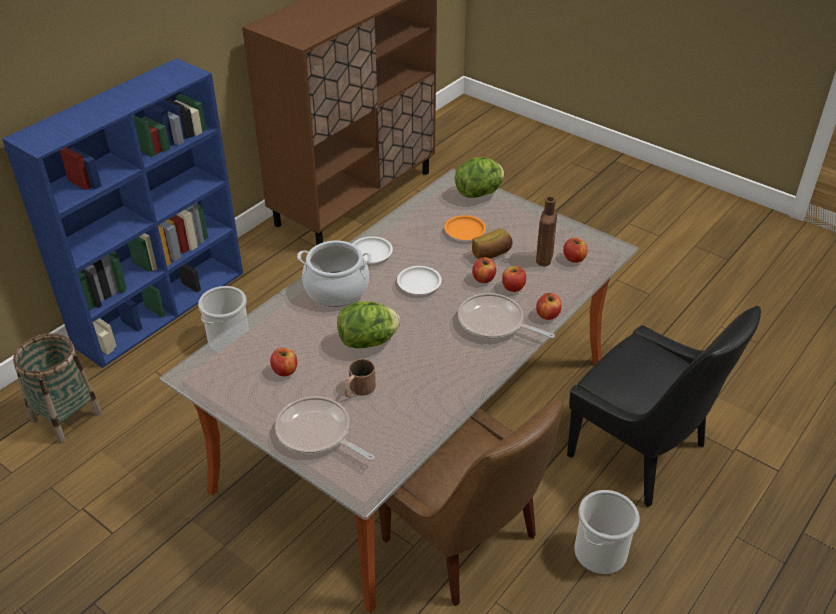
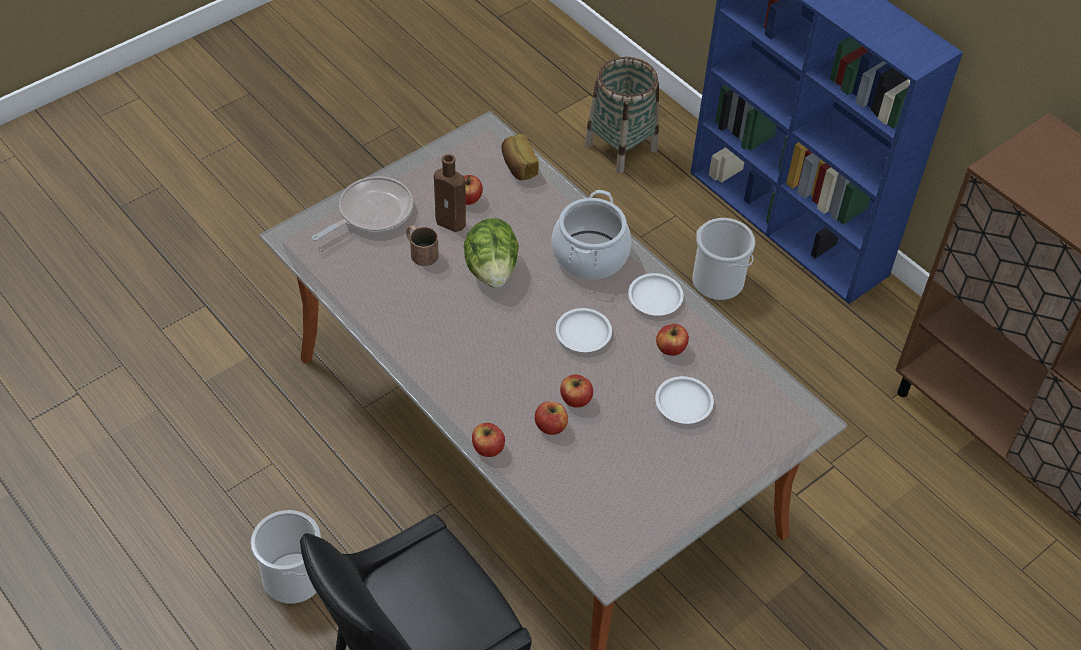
camera: 100 degrees right, 10 degrees up
brown chair [379,399,563,606] -> none
orange plate [444,215,486,240] -> white plate [655,376,714,424]
lettuce [455,157,504,198] -> none
frying pan [458,293,555,340] -> none
bread [472,228,512,259] -> bread moved to [502,134,539,180]
brown bottle [536,196,557,266] -> brown bottle moved to [434,154,466,232]
apple [563,238,587,263] -> apple moved to [656,324,689,356]

